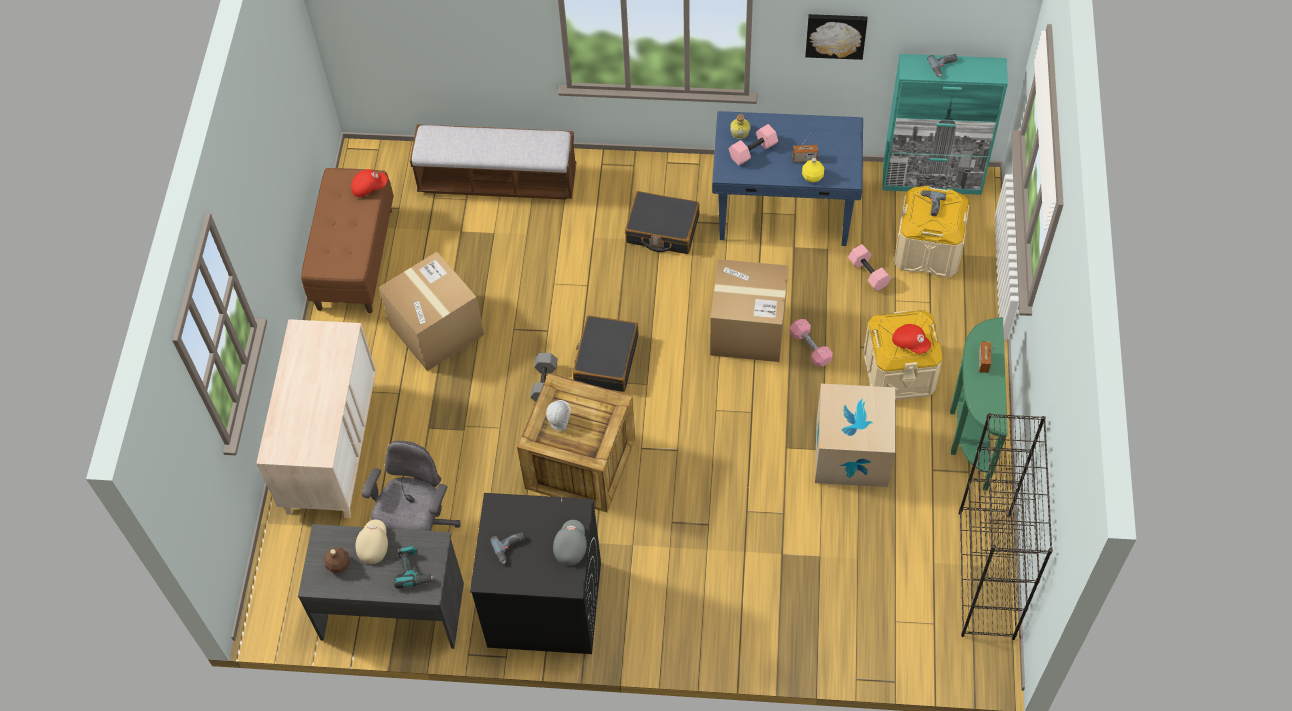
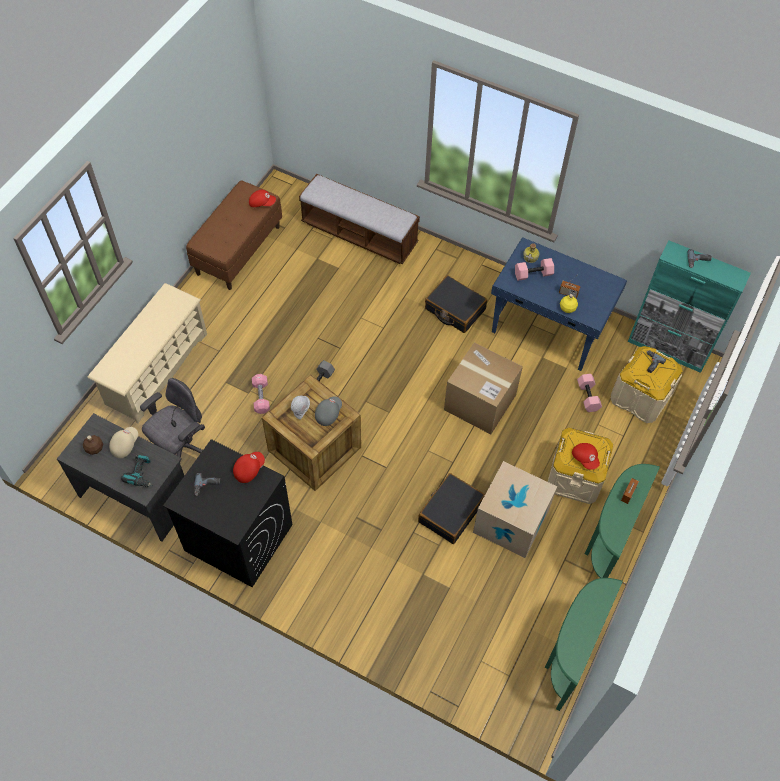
camera: 20 degrees right, 0 degrees up
beige dresser [256,319,376,518] -> beige shoe rack [87,283,207,424]
cardboard box [378,252,484,371] -> none
grey cap [553,520,587,566] -> grey cap moved to [315,396,342,426]
black suitcase [573,316,639,392] -> black suitcase moved to [418,473,485,544]
pink dumbbell [789,319,833,367] -> pink dumbbell moved to [252,374,270,414]
picture [805,14,867,60] -> none
black bookcase [959,413,1053,640] -> green console table [545,578,623,711]
none -> red cap [233,452,265,483]

